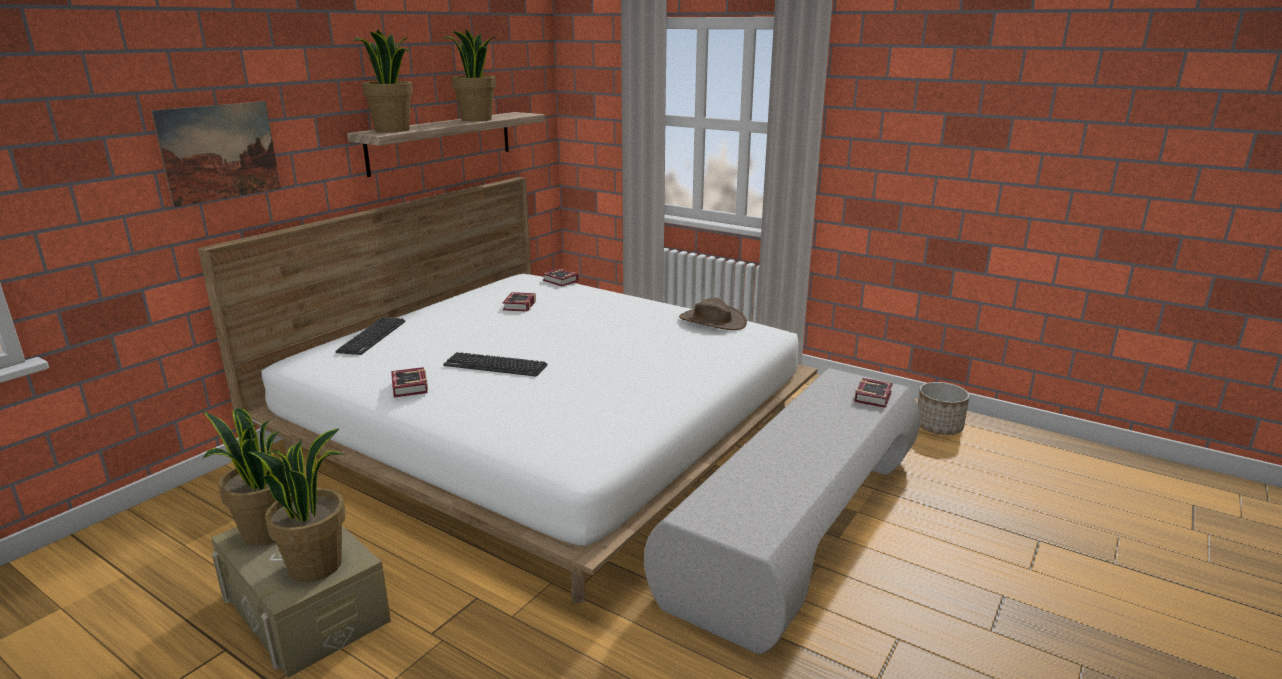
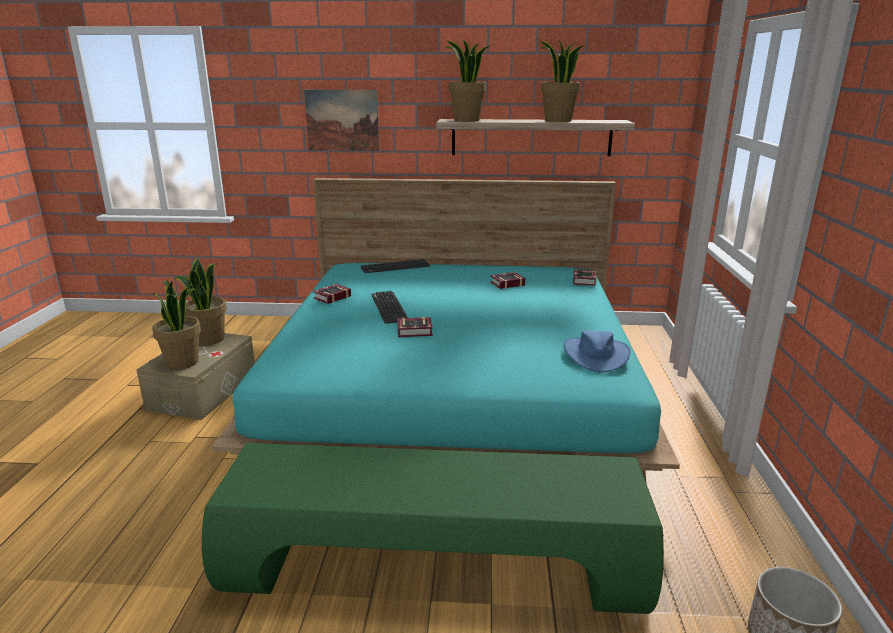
camera: 60 degrees right, 0 degrees up
white bed [198,177,817,604] -> turquoise bed [212,178,680,481]
grey bench [644,368,920,655] -> green bench [202,443,664,614]
brown hat [679,298,747,330] -> blue hat [564,330,631,372]
book [855,378,893,408] -> book moved to [397,317,433,337]

